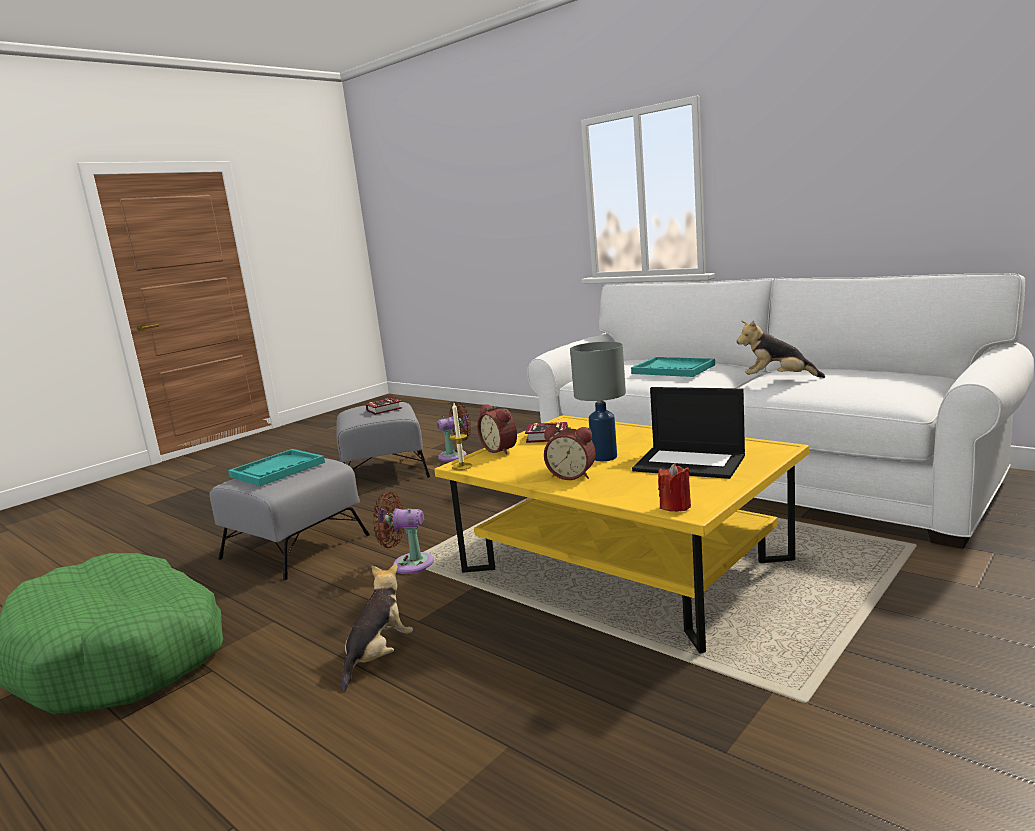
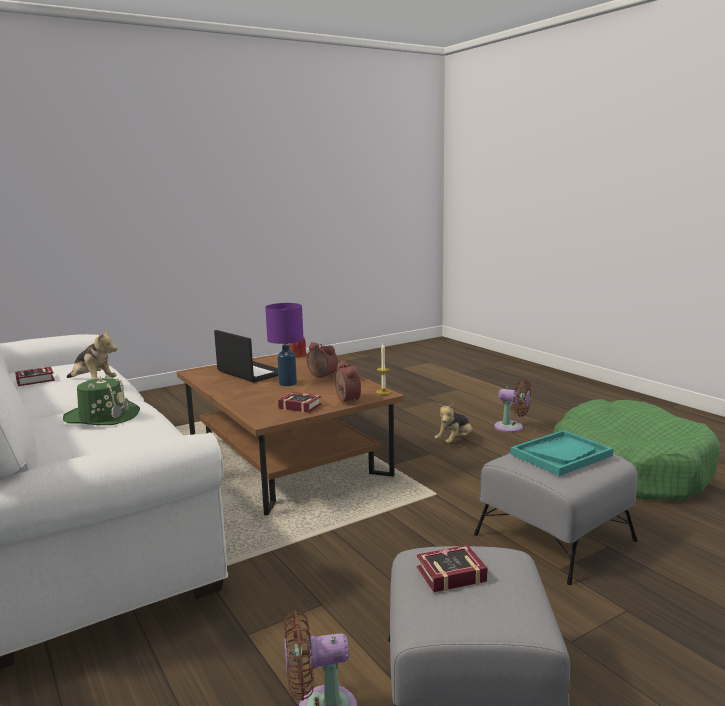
camera: 165 degrees left, 0 degrees up
brown fan [373,491,434,574] -> brown fan moved to [494,378,531,433]
yellow coffee table [434,415,809,653] -> brown coffee table [177,353,404,515]
grey table lamp [570,342,626,461] -> purple table lamp [265,303,304,386]
turquoise tray [631,357,715,377] -> green hat [63,375,140,425]
none -> book [15,367,55,386]

